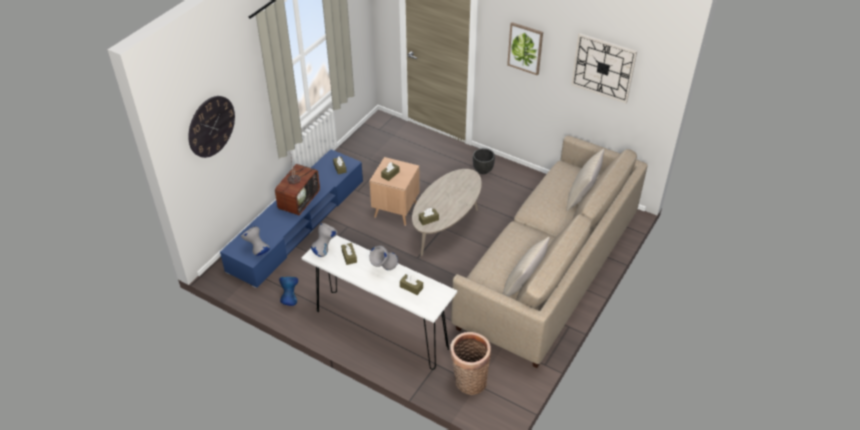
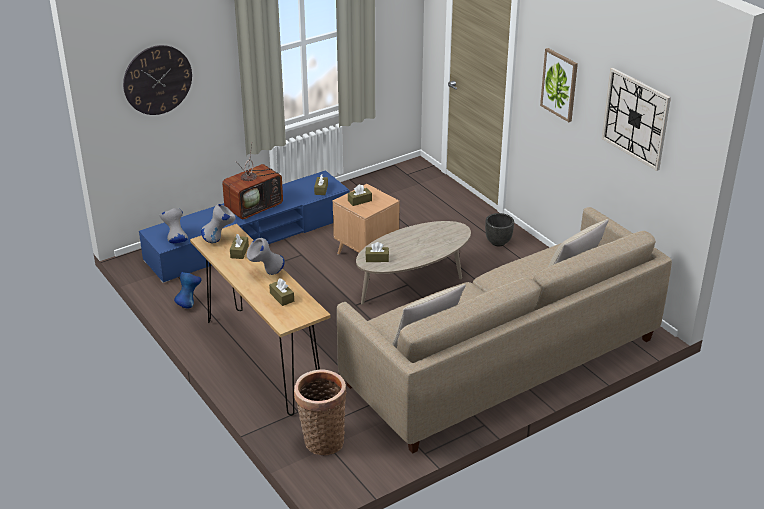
camera: 25 degrees right, 10 degrees down
white console table [302,235,457,370] -> brown console table [190,224,331,416]

